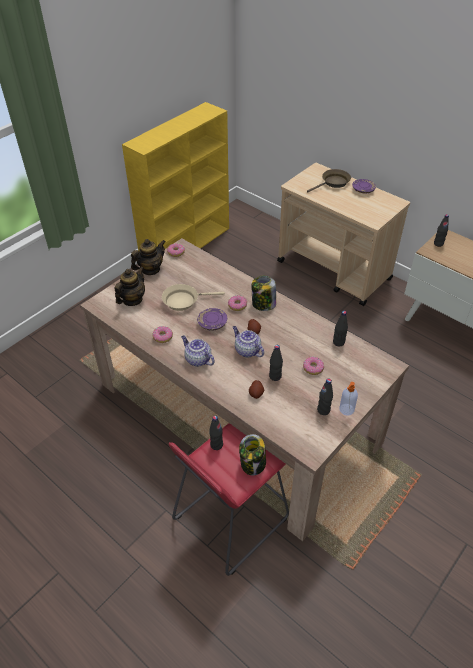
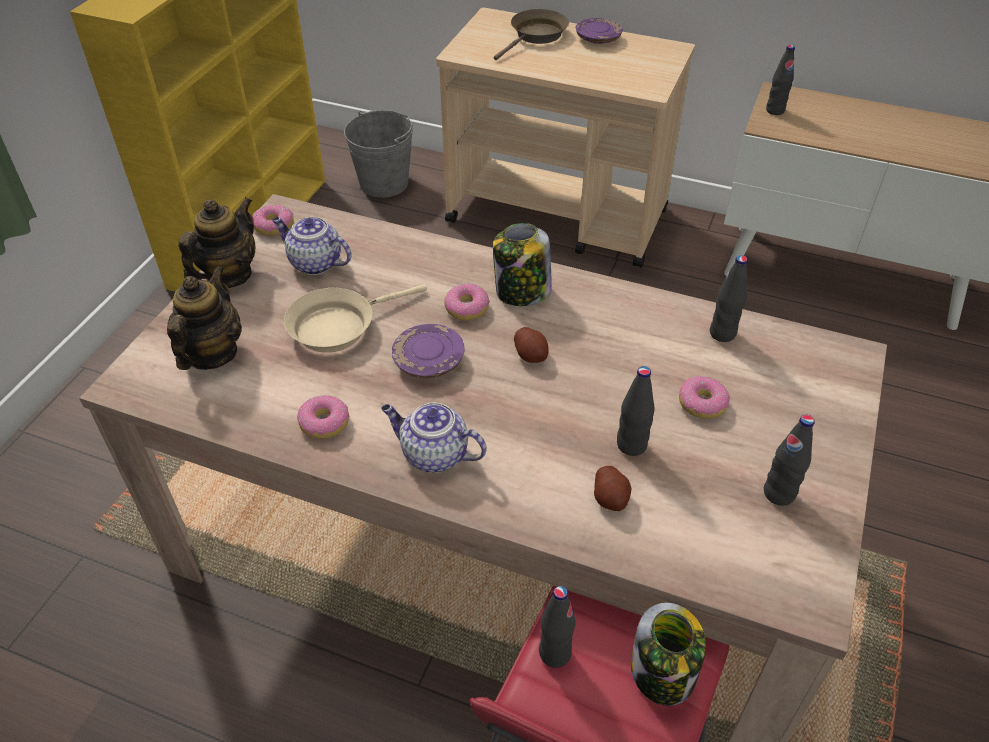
camera: 20 degrees left, 0 degrees up
teapot [233,326,264,358] -> teapot moved to [272,217,351,275]
soap dispenser [339,382,358,415] -> none
none -> grey bucket [344,110,413,198]

